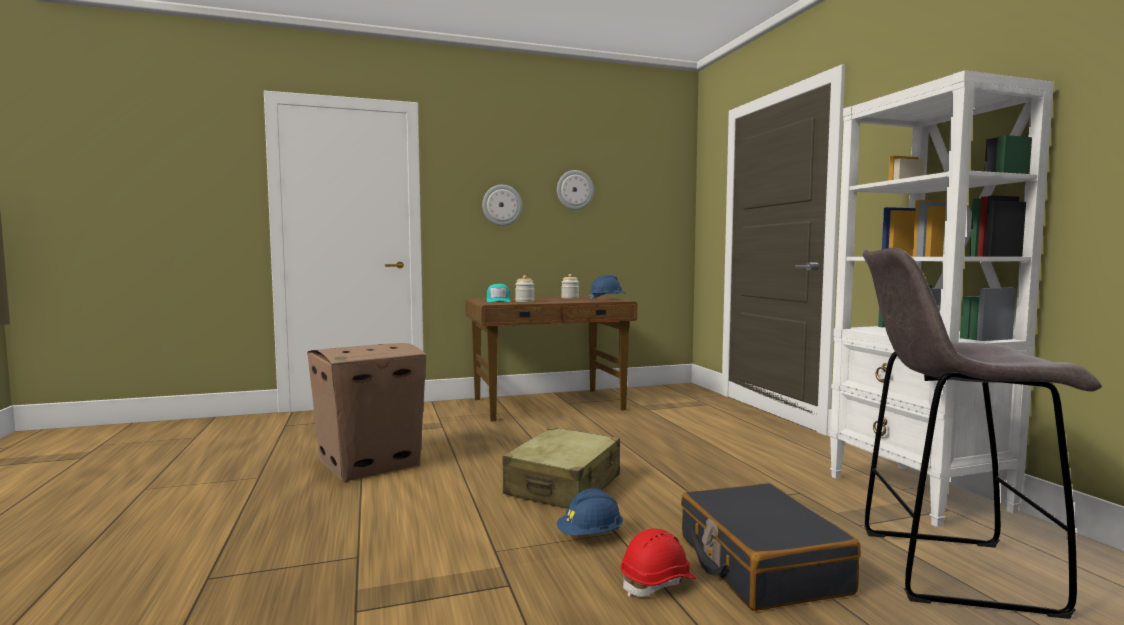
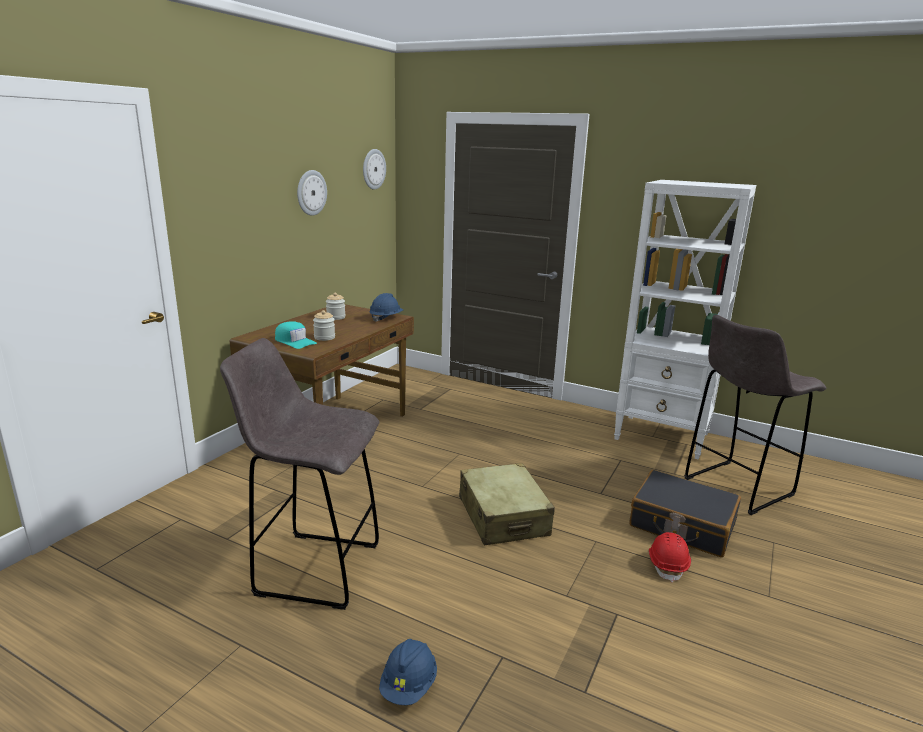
camera: 45 degrees left, 15 degrees up
cardboard box [307,343,426,482] -> grey stool [220,338,379,610]
wall clock [482,185,522,226] -> wall clock moved to [363,149,386,190]
blue hard hat [557,488,623,536] -> blue hard hat moved to [379,639,437,705]

